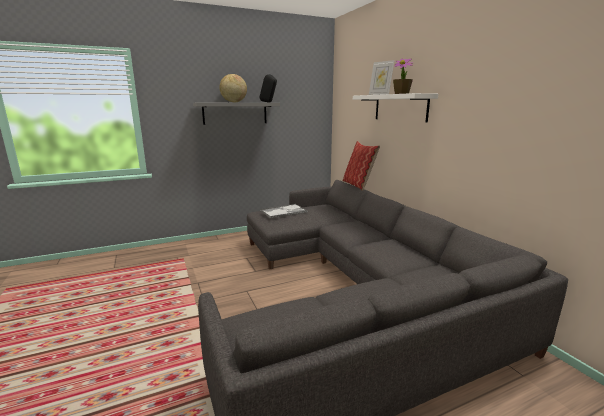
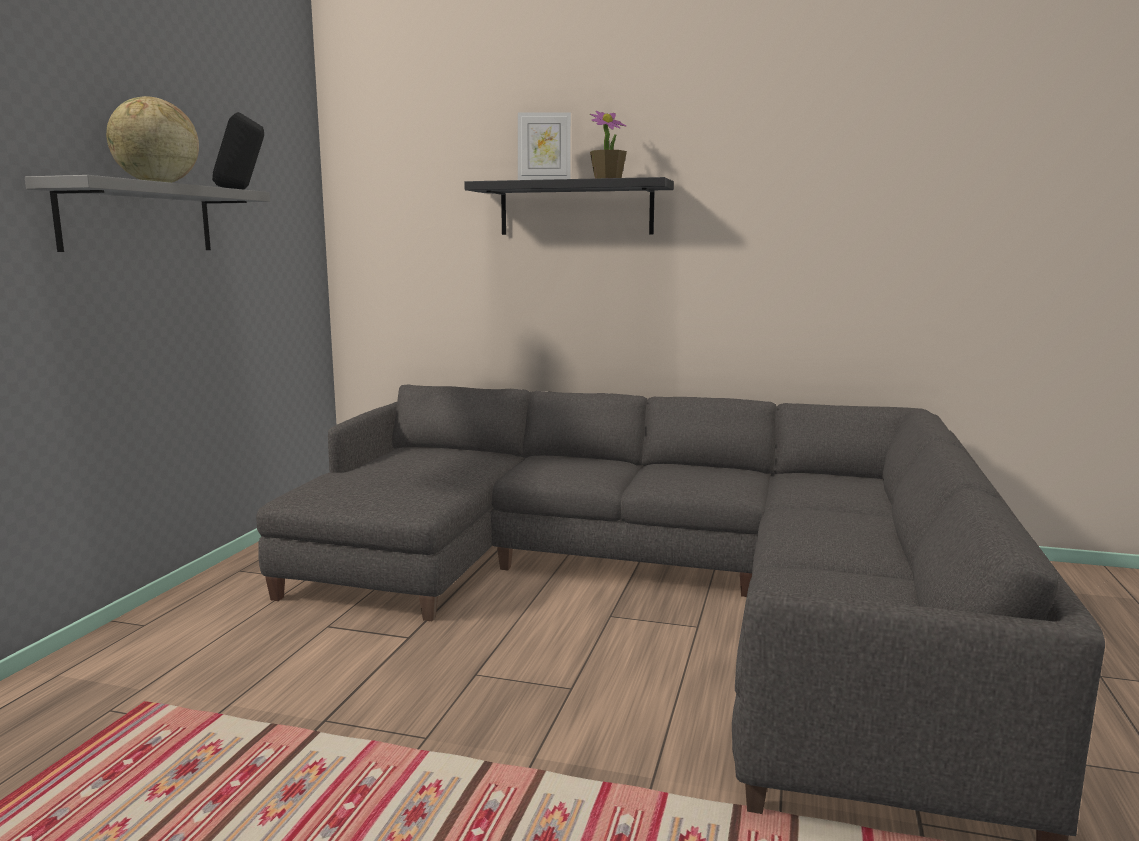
camera: 50 degrees left, 5 degrees down
tray [260,204,307,218] -> none
pillow [343,141,380,191] -> none
white shelf [353,93,438,123] -> black shelf [464,177,674,235]

